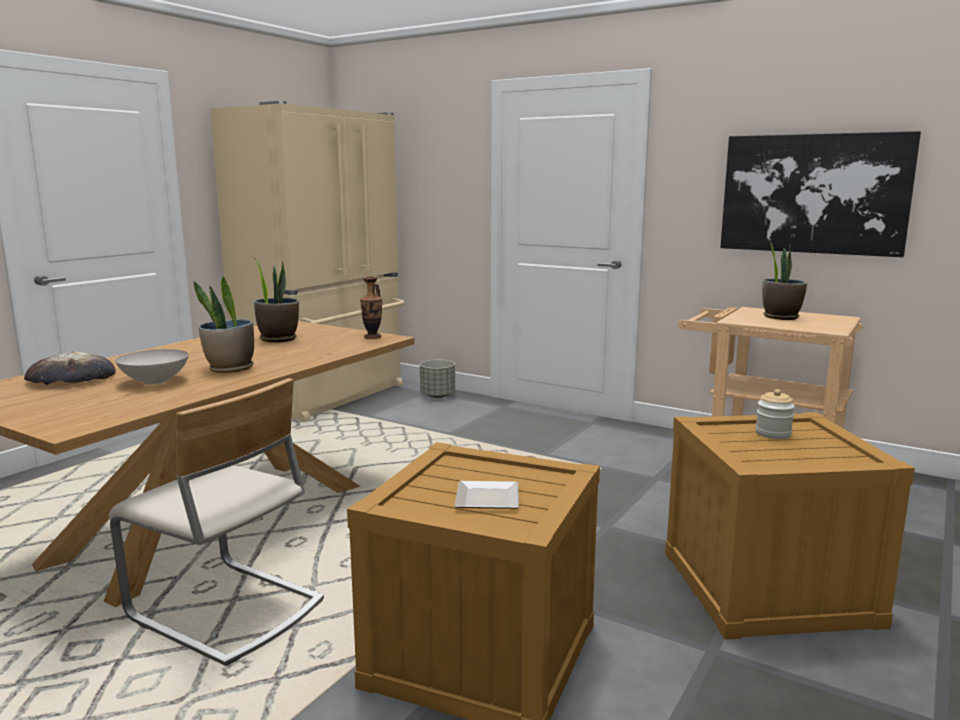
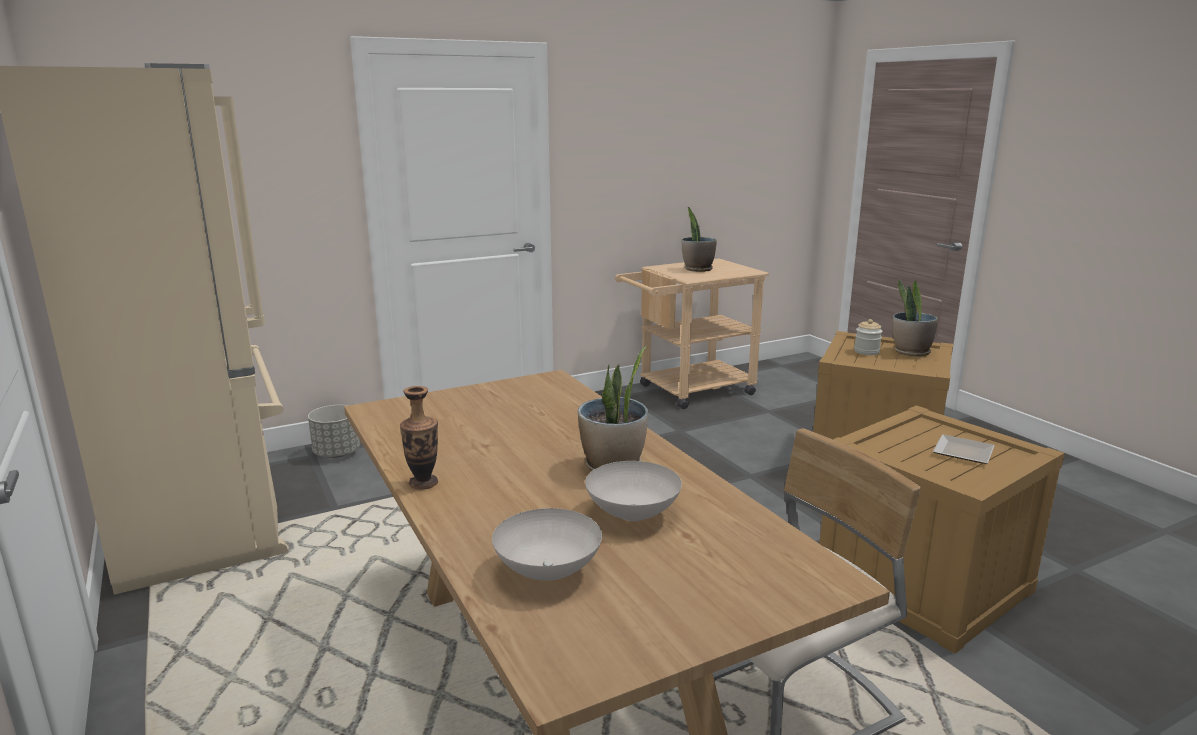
camera: 60 degrees left, 5 degrees up
bread [24,351,116,385] -> white bowl [492,508,602,581]
potted plant [254,258,299,343] -> potted plant moved to [893,280,938,357]
vase [360,276,382,339] -> vase moved to [400,386,438,490]
picture [720,131,921,257] -> none

